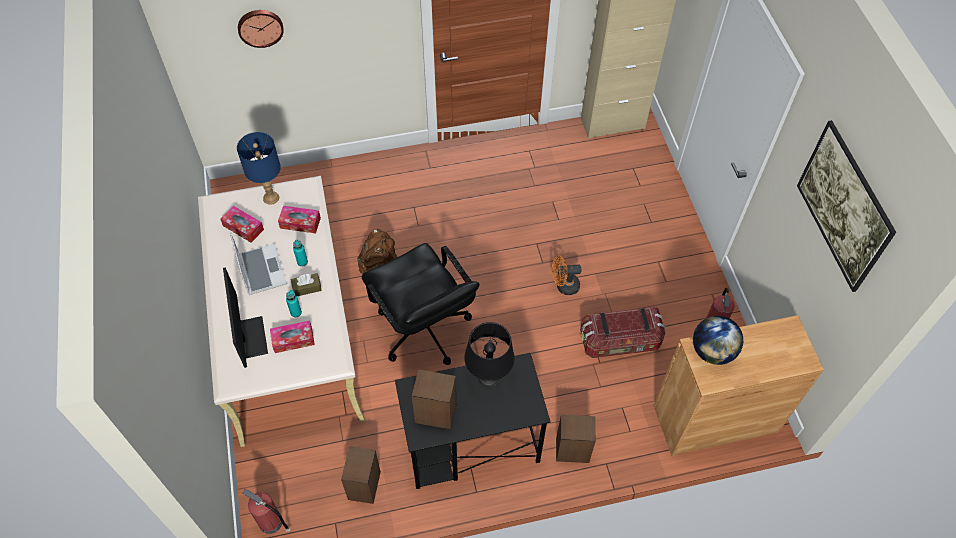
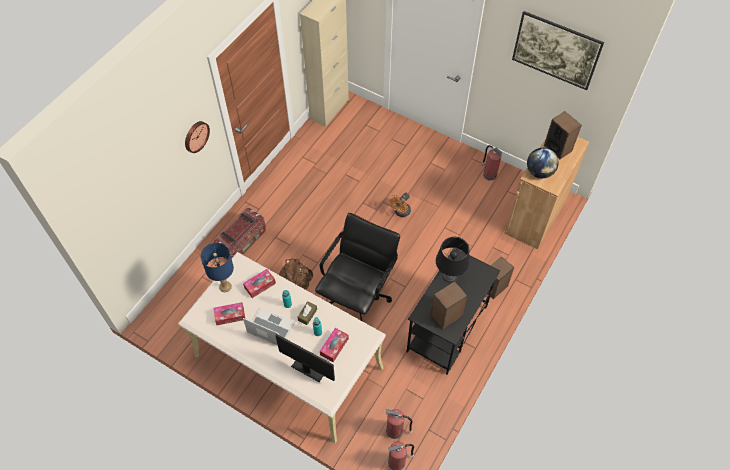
camera: 45 degrees left, 0 degrees up
wall clock [238,10,284,48] -> wall clock moved to [185,121,210,153]
speaker [341,446,381,504] -> speaker moved to [544,111,582,160]
black office chair [361,243,480,365] -> black office chair turned 75 degrees counterclockwise [315,213,400,321]
storage box [580,307,666,358] -> storage box moved to [214,208,266,260]
none -> fire extinguisher [385,409,413,439]

